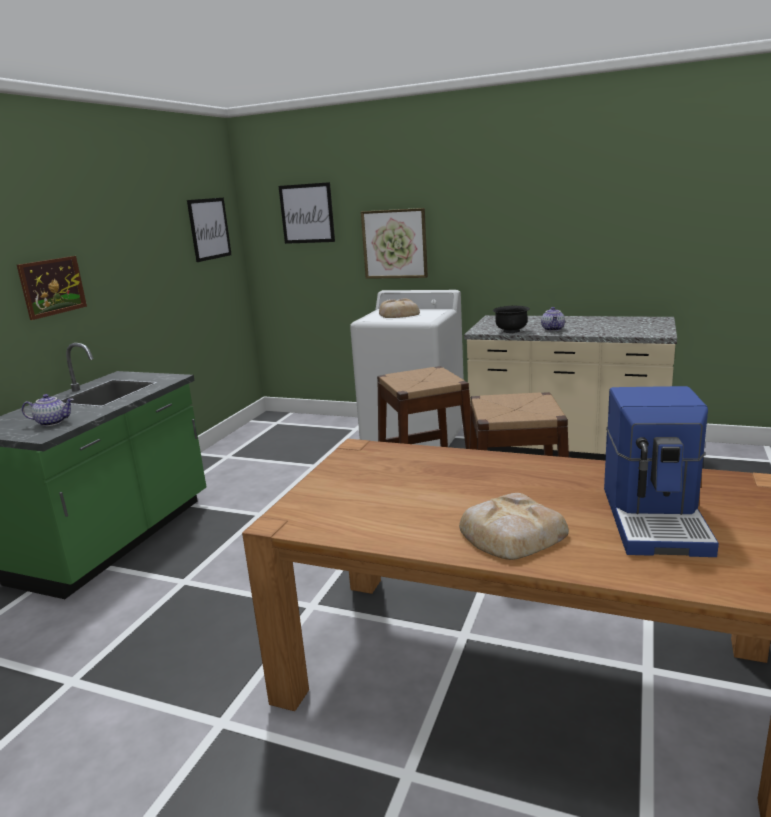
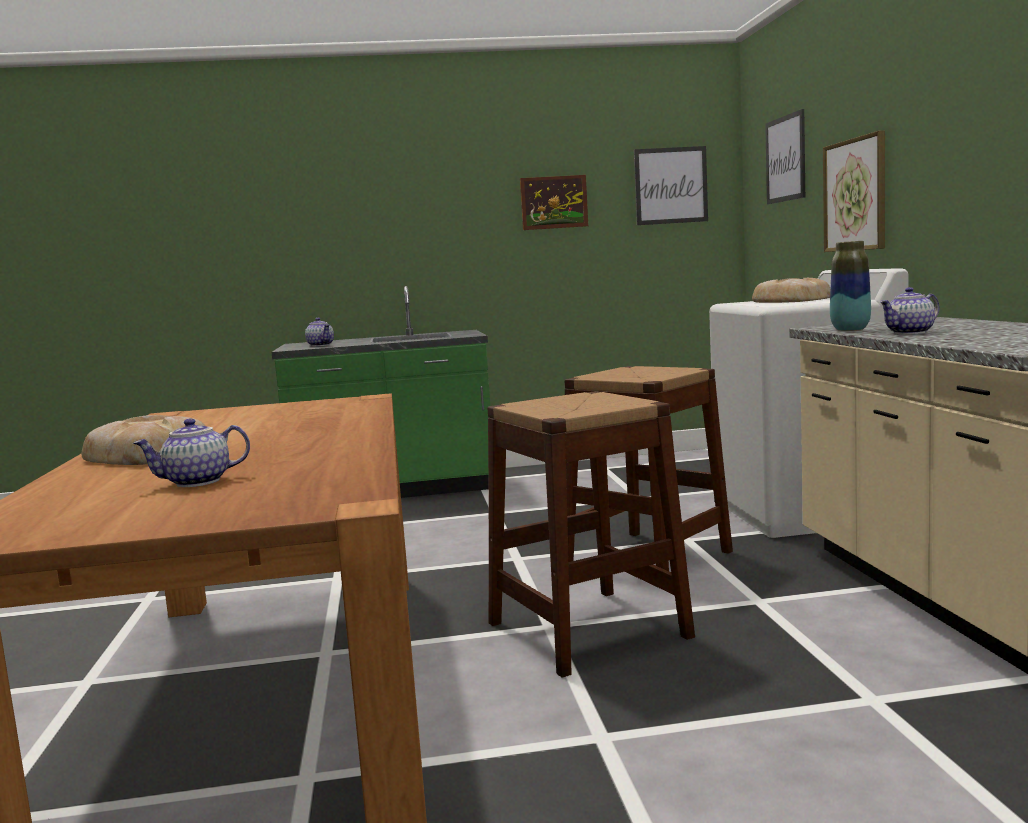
camera: 60 degrees right, 10 degrees down
picture [17,256,87,320] -> picture moved to [520,175,588,230]
black bowl [493,306,530,333] -> vase [830,241,871,331]
coffee machine [604,386,719,557] -> teapot [133,419,250,487]

